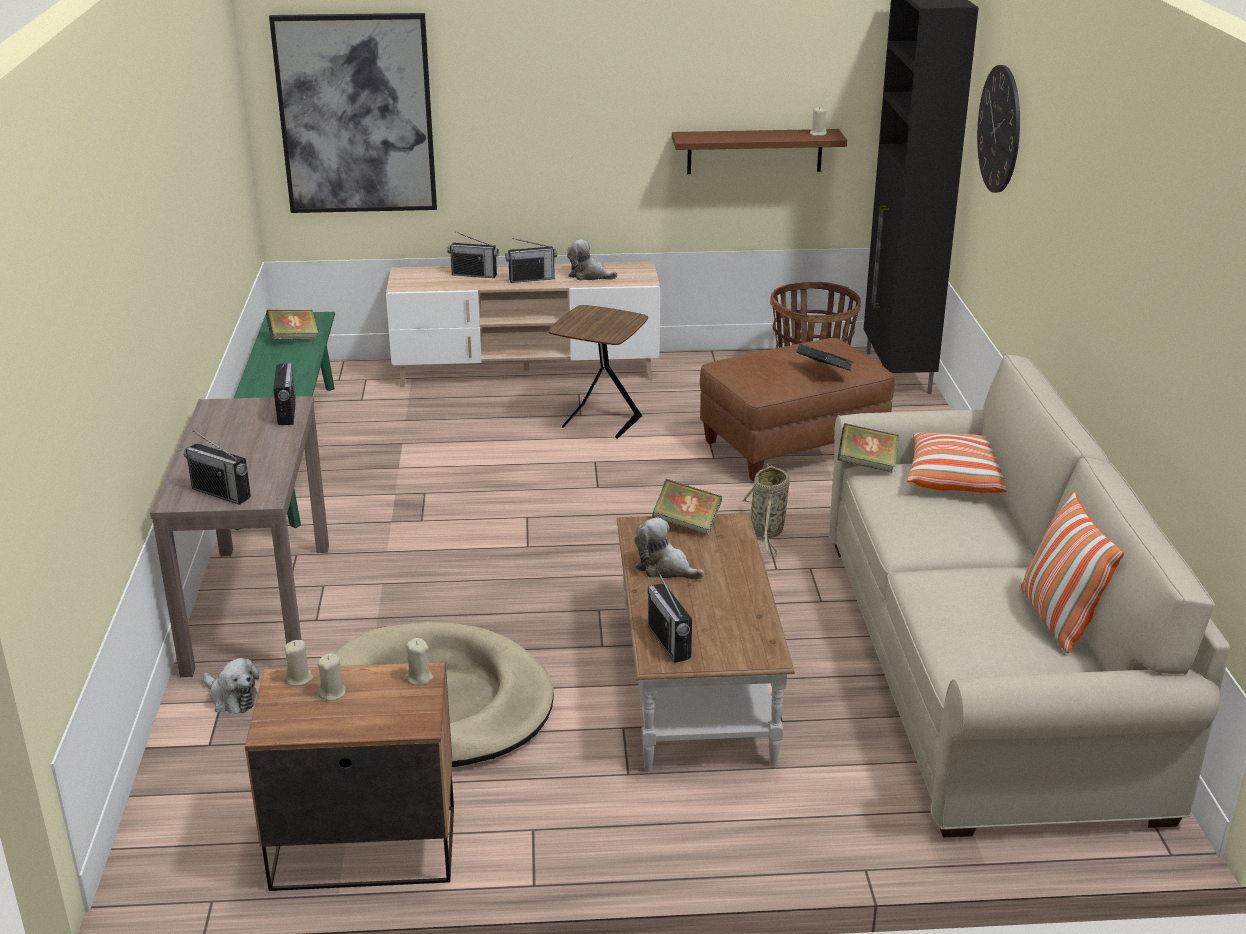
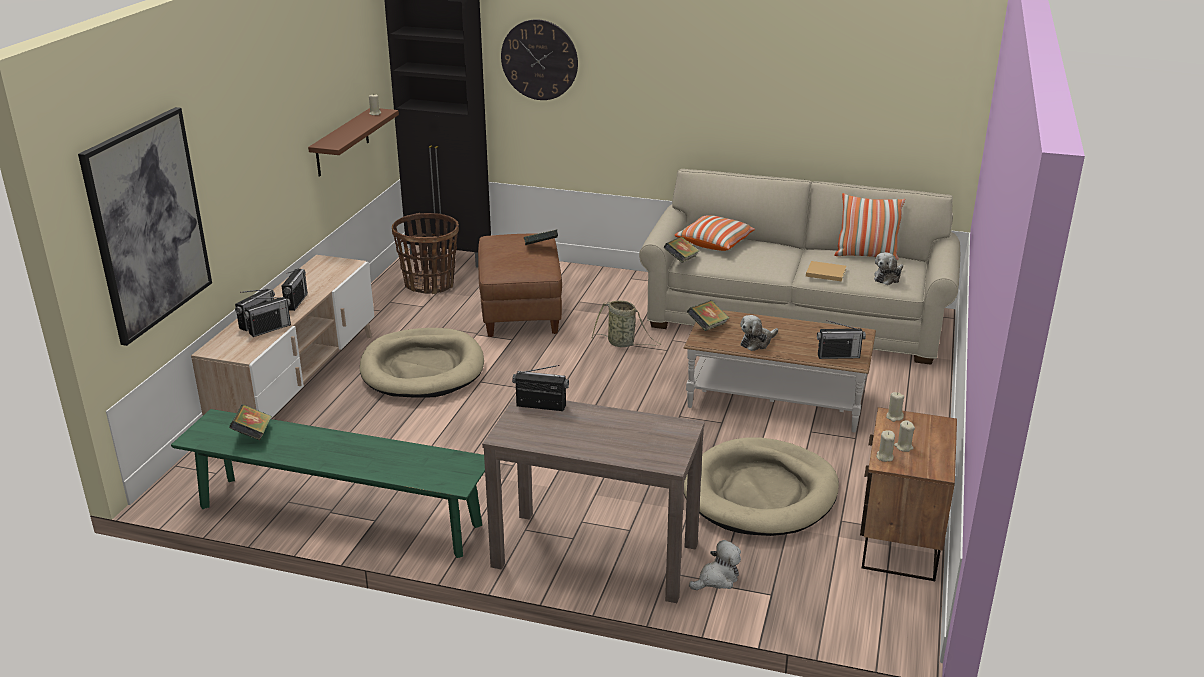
camera: 70 degrees left, 0 degrees up
radio [184,430,251,505] -> radio moved to [243,297,291,337]
brown side table [549,305,648,439] -> beige dog bed [360,328,484,397]
plush toy [567,239,618,280] -> plush toy moved to [874,252,903,285]
none -> beige book [806,261,846,282]

